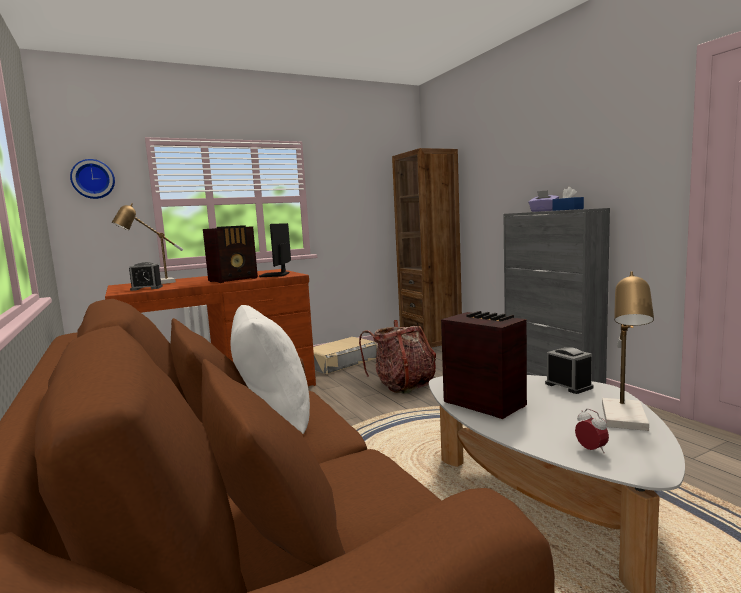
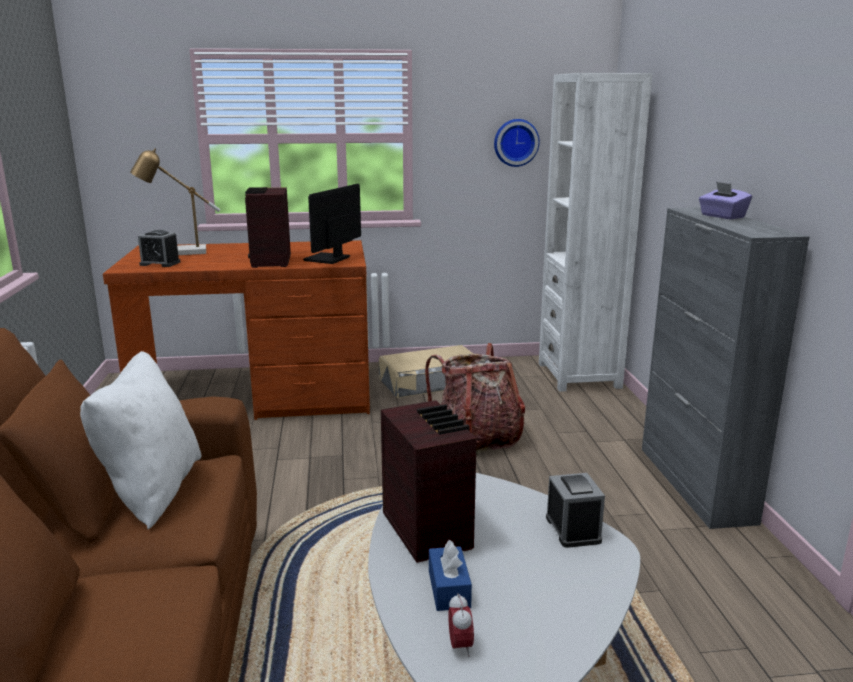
camera: 20 degrees right, 10 degrees up
wall clock [70,159,115,199] -> wall clock moved to [494,119,540,167]
radio [203,225,258,283] -> radio turned 105 degrees clockwise [245,187,291,268]
brown bookcase [392,148,462,348] -> white bookcase [539,73,652,392]
blue tissue box [553,187,584,211] -> blue tissue box moved to [429,540,472,611]
table lamp [602,272,654,431] -> none

